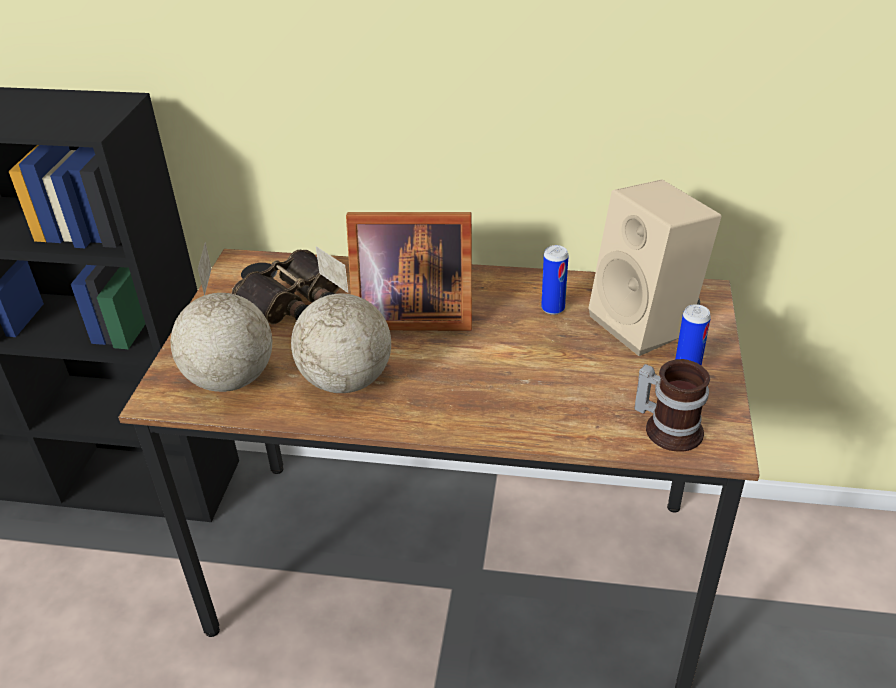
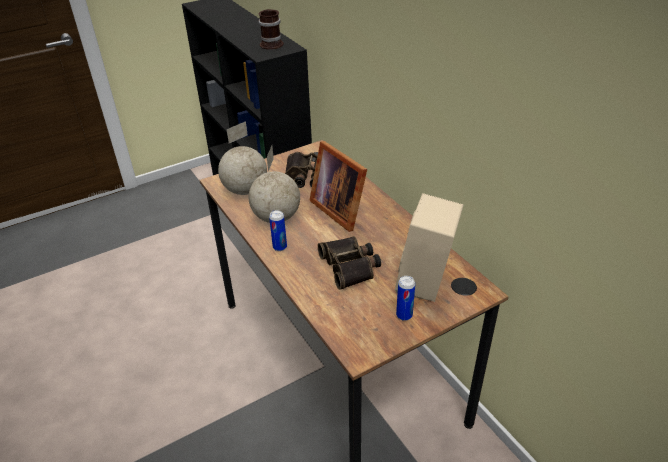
camera: 50 degrees right, 0 degrees up
can [541,245,569,315] -> can moved to [269,210,287,251]
mug [634,359,710,452] -> mug moved to [259,9,284,50]
none -> binoculars [318,236,381,290]

